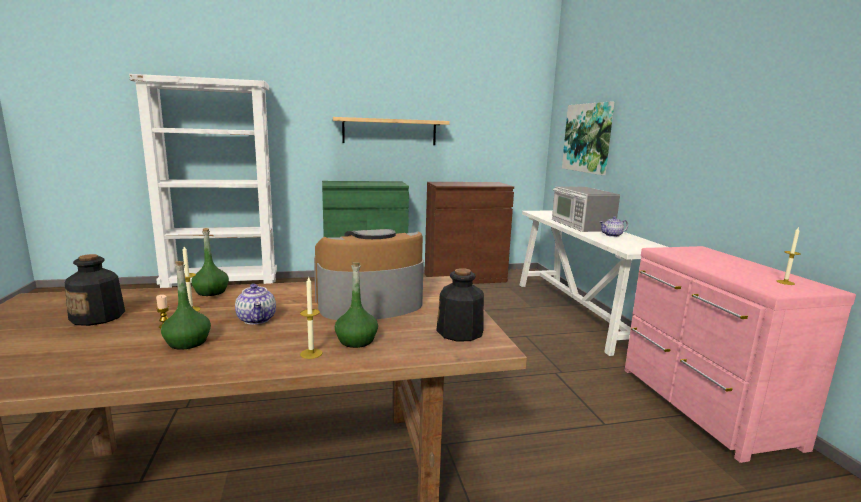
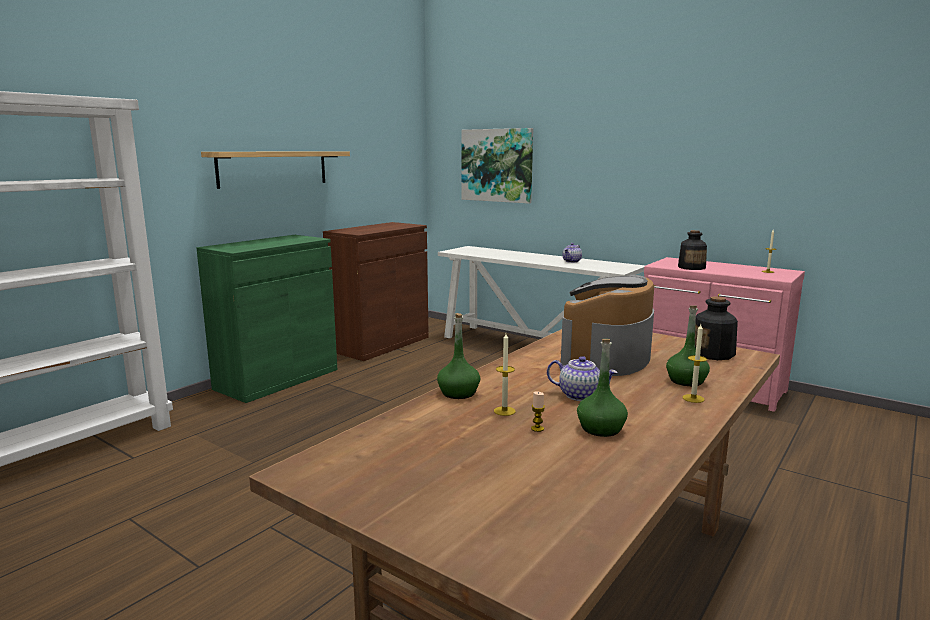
camera: 40 degrees left, 0 degrees up
bottle [65,254,125,326] -> bottle moved to [678,230,707,270]
microwave [552,187,620,232] -> none

